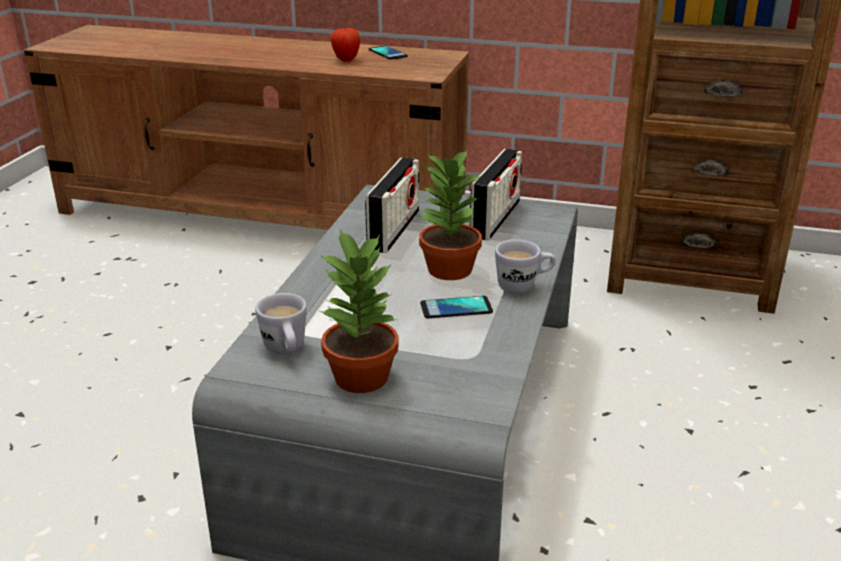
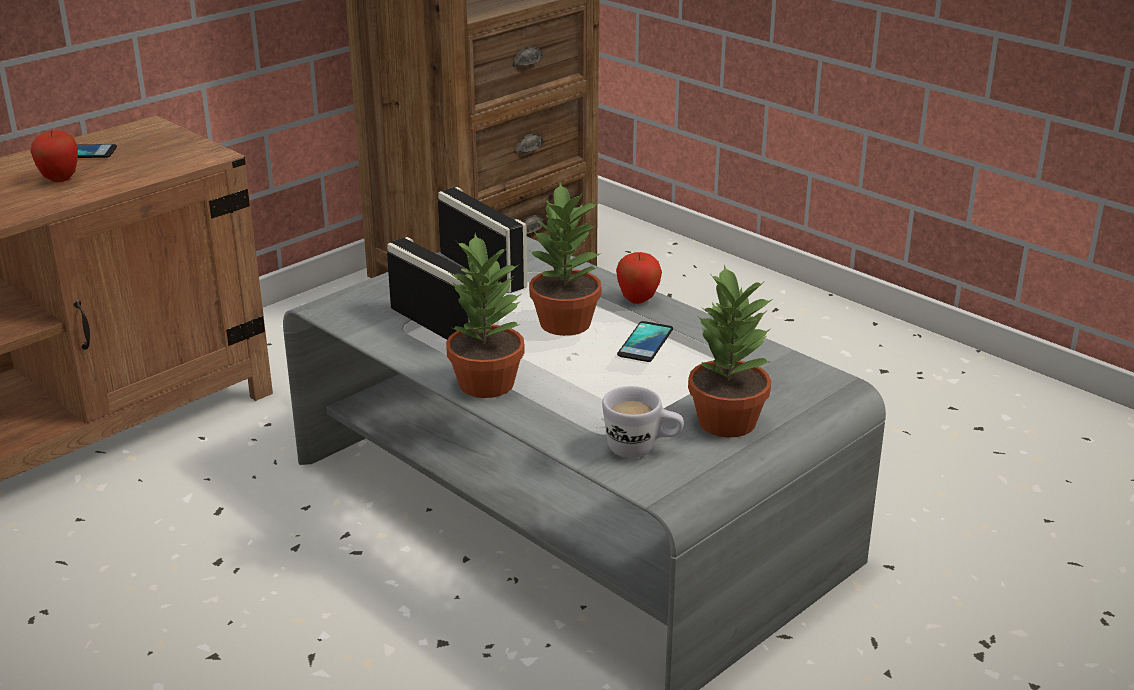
camera: 60 degrees left, 0 degrees up
white mug [495,239,556,294] -> apple [616,252,662,304]
none -> potted plant [446,233,525,398]

